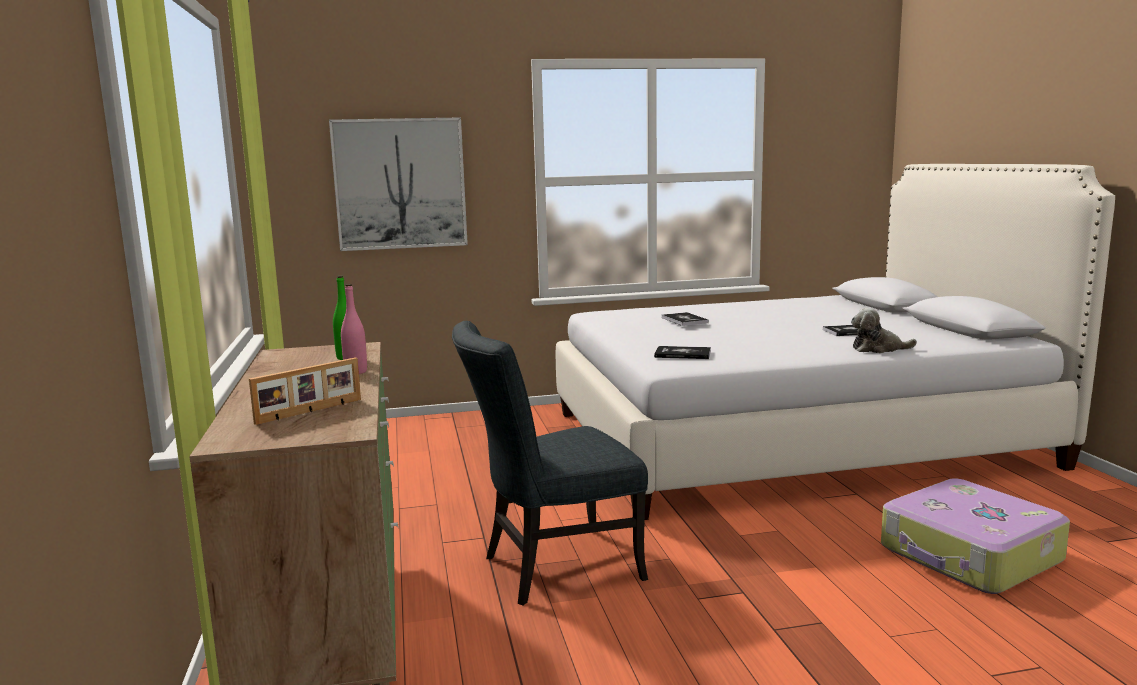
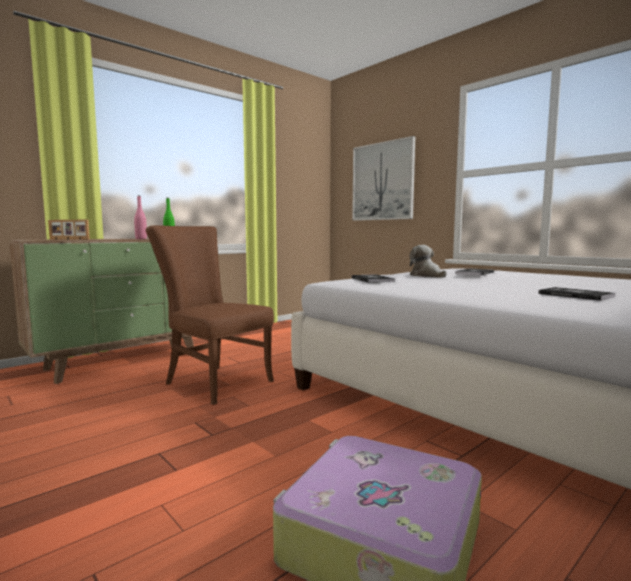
camera: 60 degrees right, 5 degrees down
grey chair [452,321,648,606] -> brown chair [145,225,274,405]
plush toy [851,307,917,353] -> plush toy moved to [409,245,447,278]

